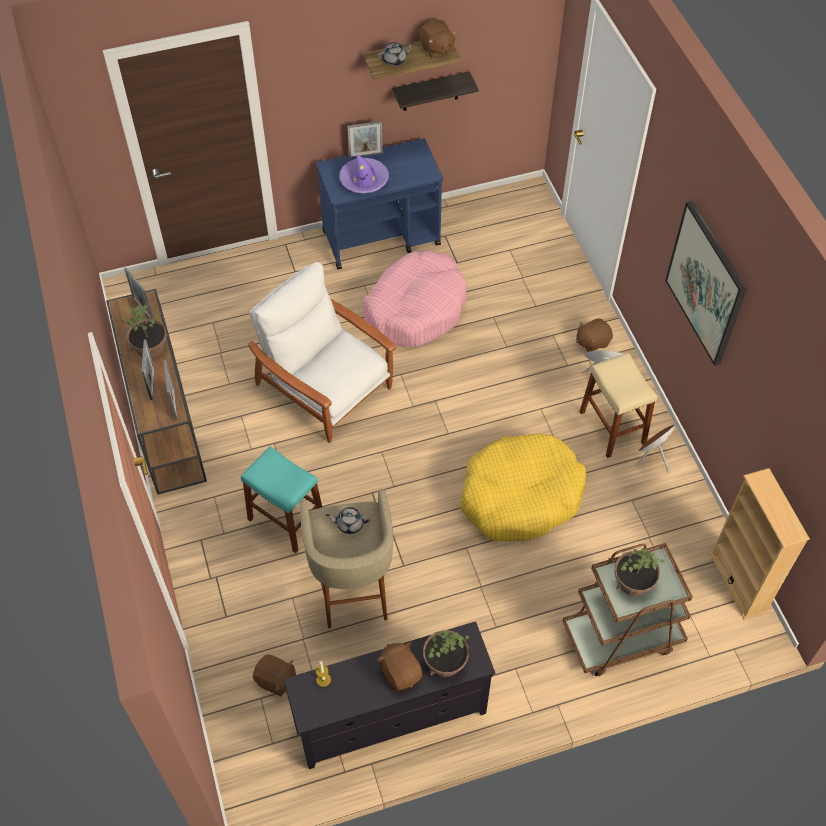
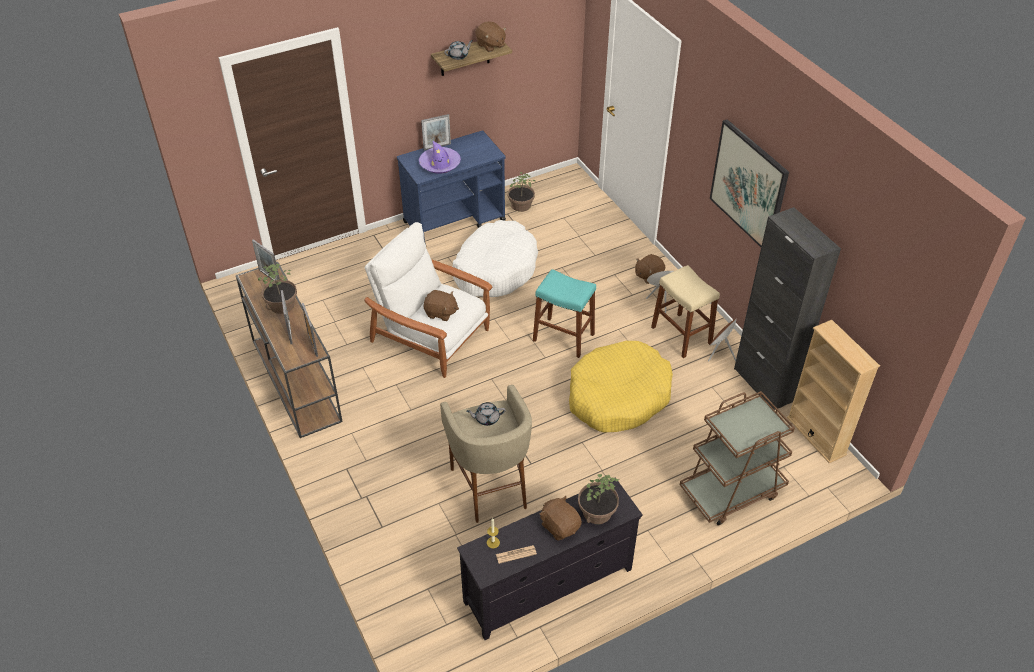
camera: 10 degrees left, 10 degrees down
turquoise stool [241,446,322,553] -> turquoise stool moved to [533,269,596,358]
brown plush toy [253,654,296,696] -> brown plush toy moved to [423,290,459,321]
pink dog bed [363,250,467,347] -> white dog bed [453,220,538,297]
shelf [392,71,479,111] -> none
potted plant [614,548,665,596] -> potted plant moved to [508,172,535,212]
none -> newspaper [496,545,537,564]
none -> black cabinet [734,207,841,410]

